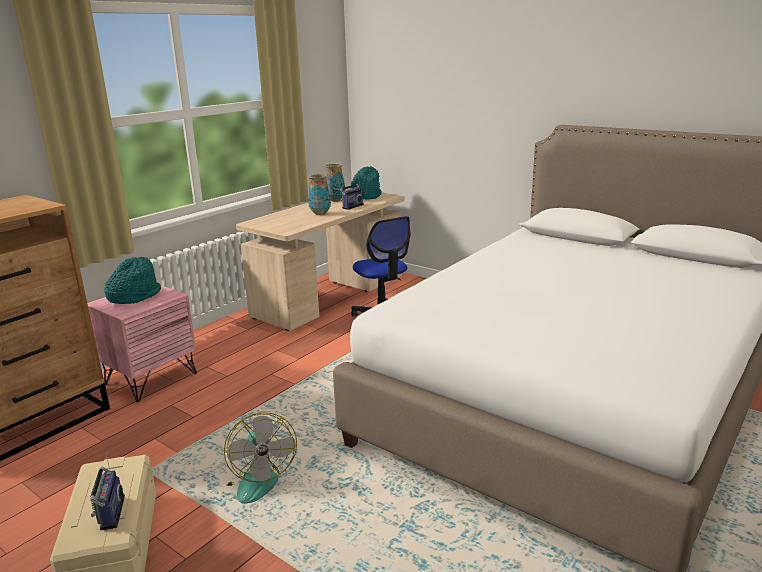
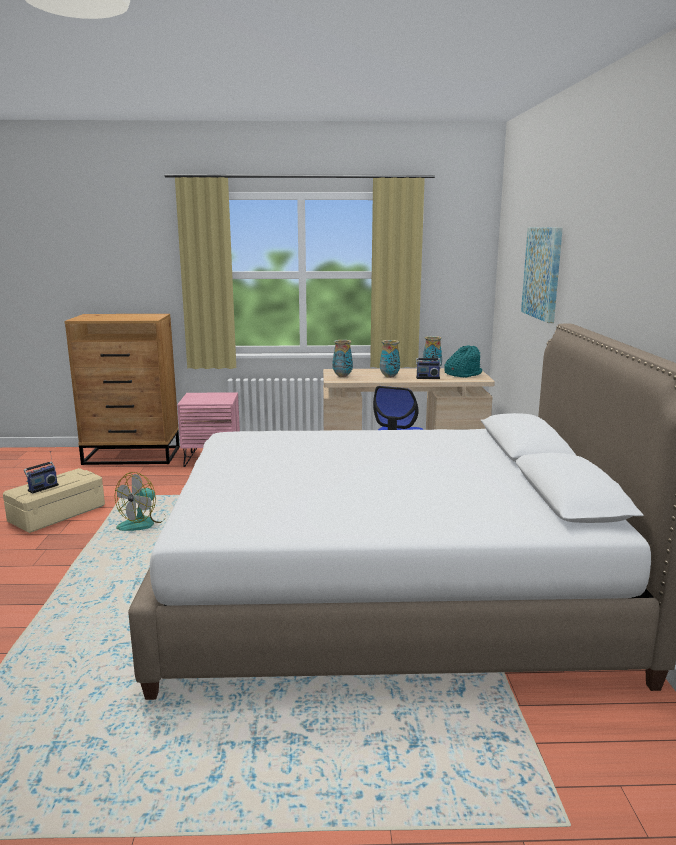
camera: 50 degrees right, 5 degrees down
turquoise hat [104,257,161,304] -> none
none -> vase [332,340,353,377]
none -> picture [521,227,563,323]

